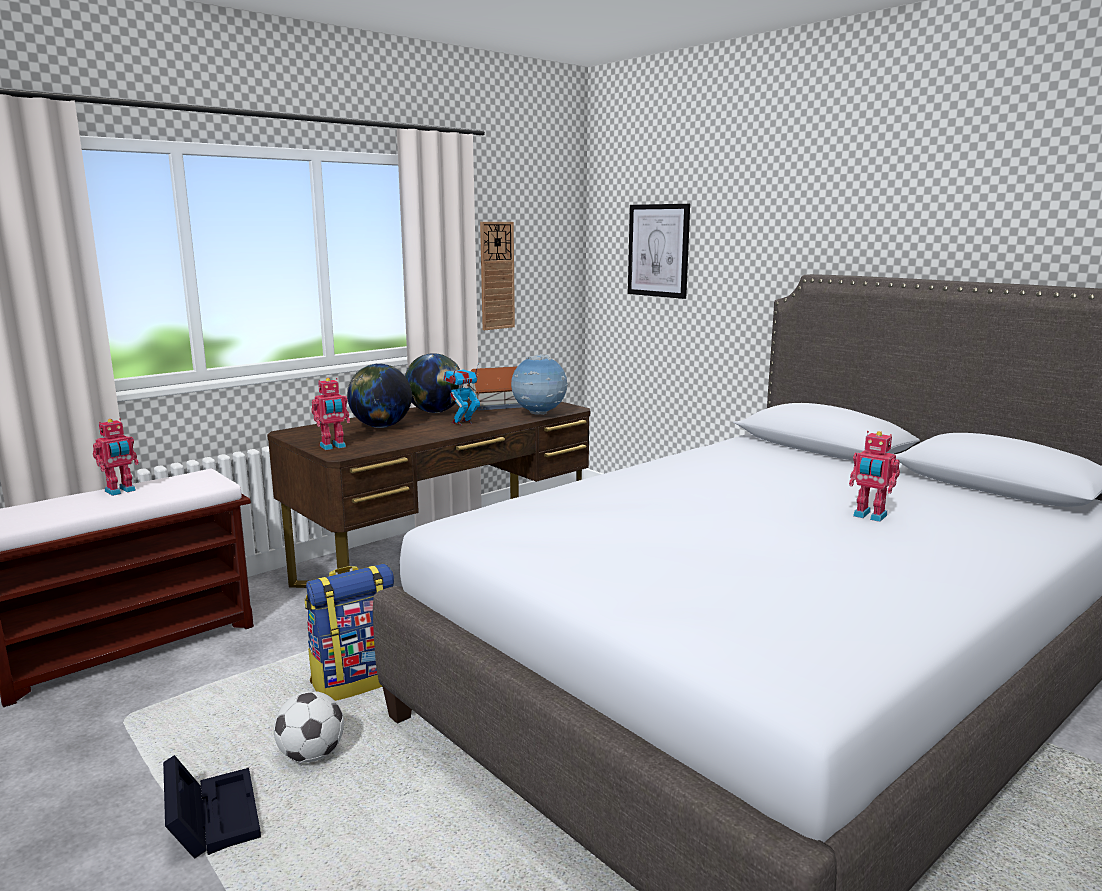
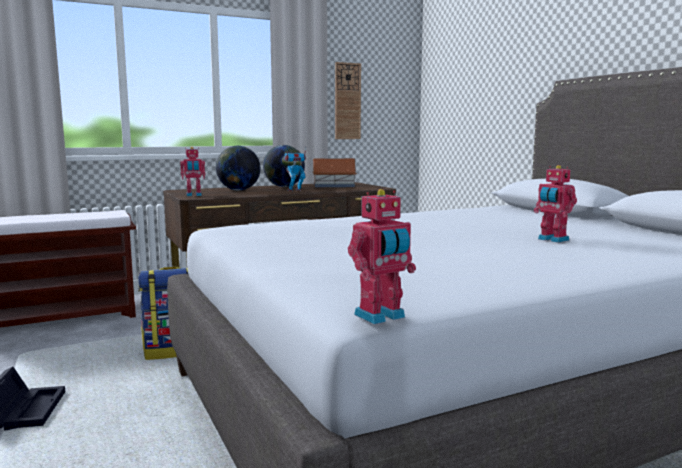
camera: 15 degrees right, 5 degrees down
toy robot [93,418,139,496] -> toy robot moved to [348,189,416,324]
football [274,691,344,762] -> none
globe [511,354,568,415] -> none
picture [628,204,690,299] -> none

